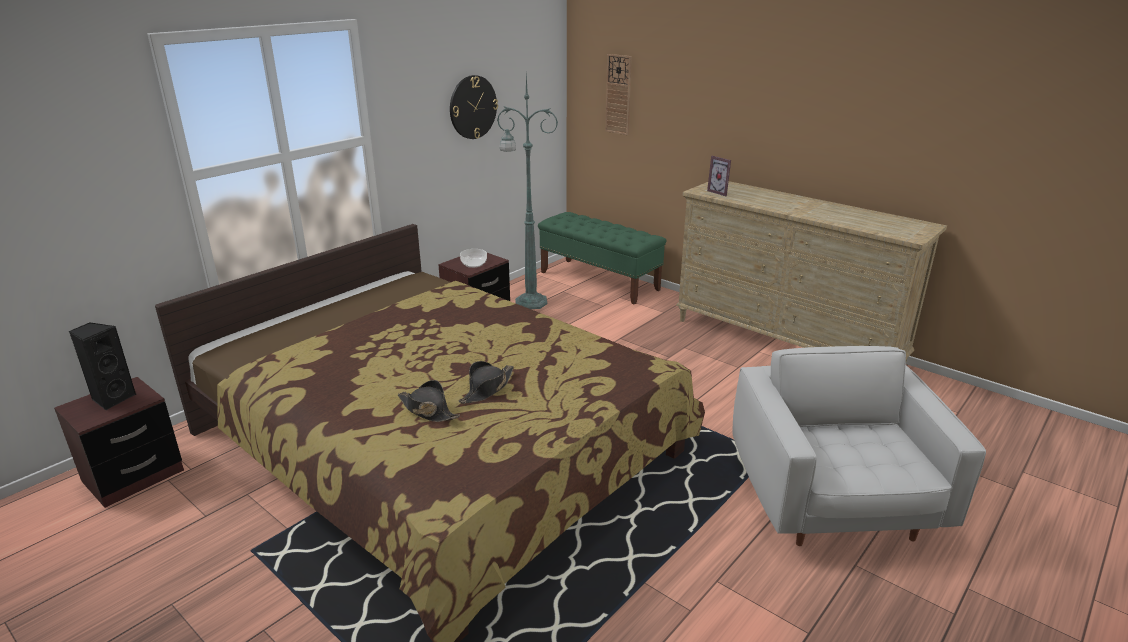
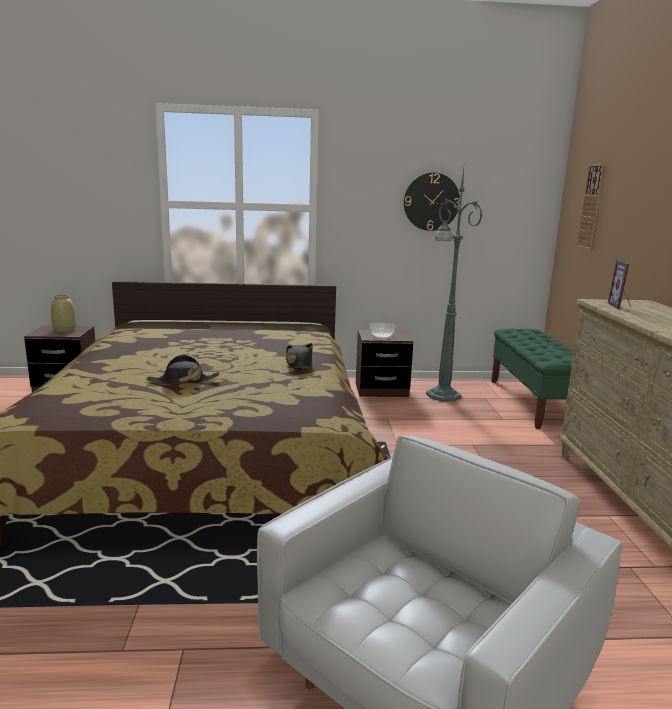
camera: 45 degrees right, 10 degrees down
black speaker [69,322,136,411] -> beige vase [51,295,76,332]
black hat [398,380,460,422] -> black hat moved to [286,343,313,370]

